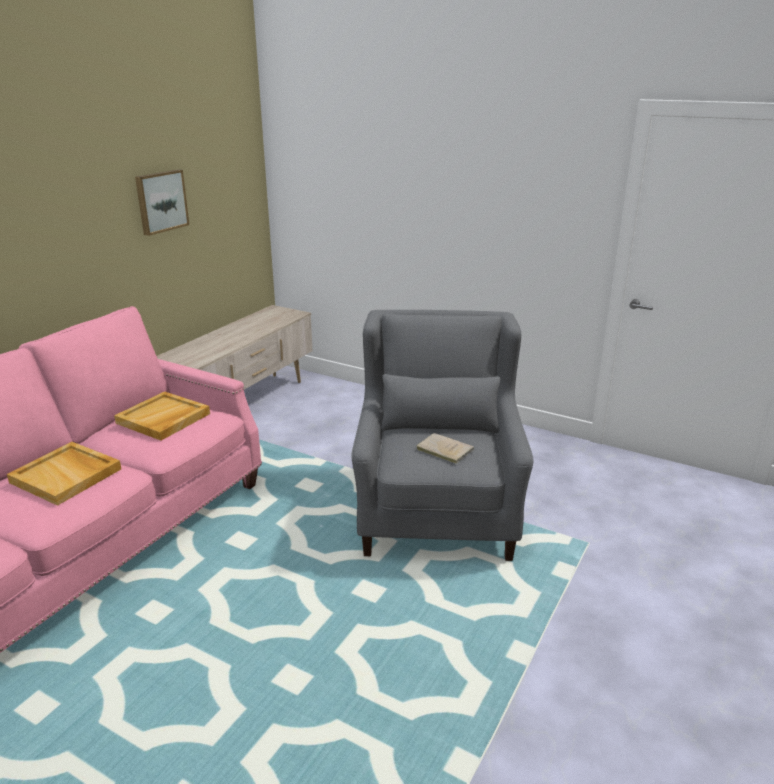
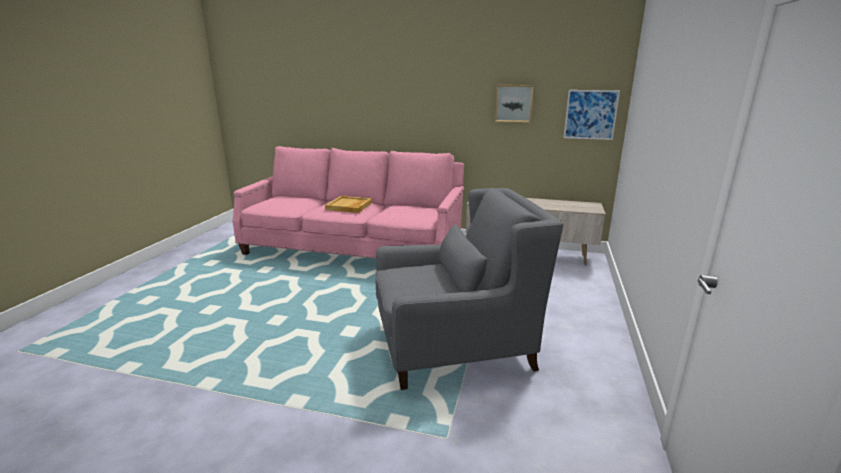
camera: 75 degrees right, 5 degrees down
beige tray [114,391,210,441] -> none
beige book [417,433,474,464] -> none
none -> picture [563,90,620,140]

